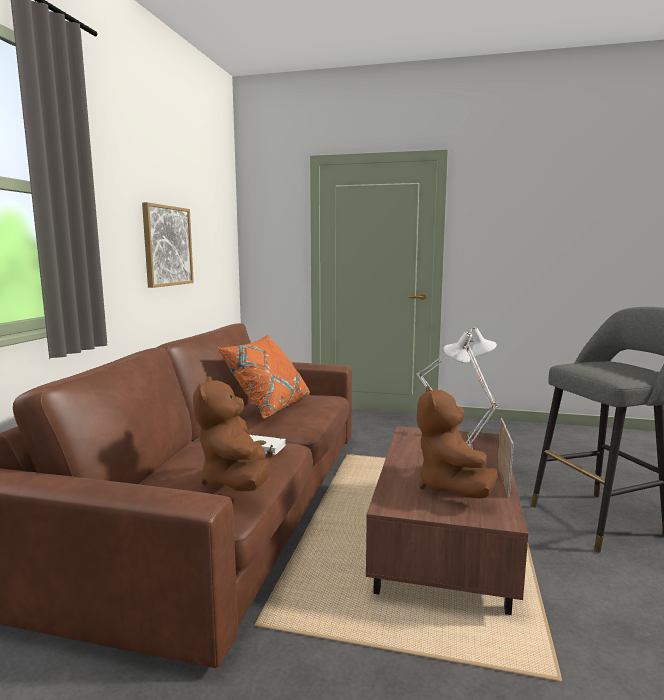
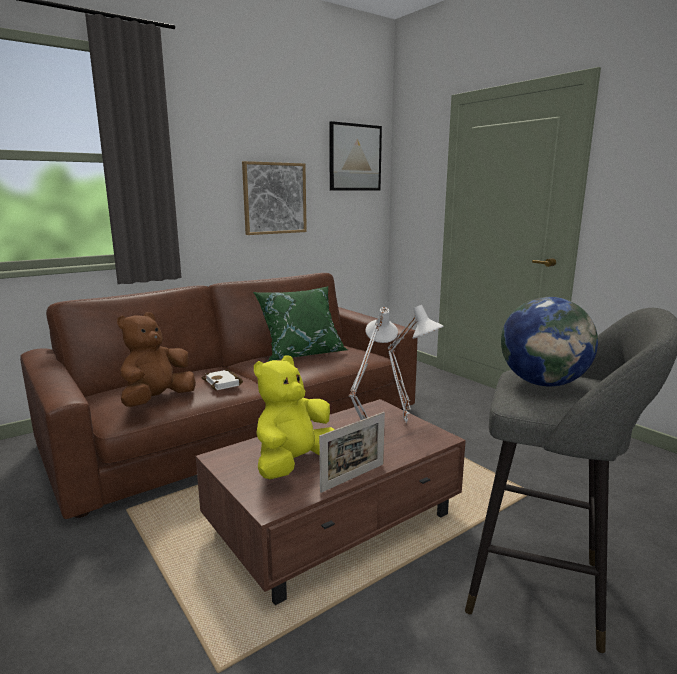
camera: 40 degrees right, 5 degrees up
orange pillow [218,335,310,419] -> green pillow [253,286,348,361]
brown plush toy [417,386,498,499] -> yellow plush toy [254,355,334,479]
none -> picture [329,121,382,191]
none -> globe [501,297,598,386]

